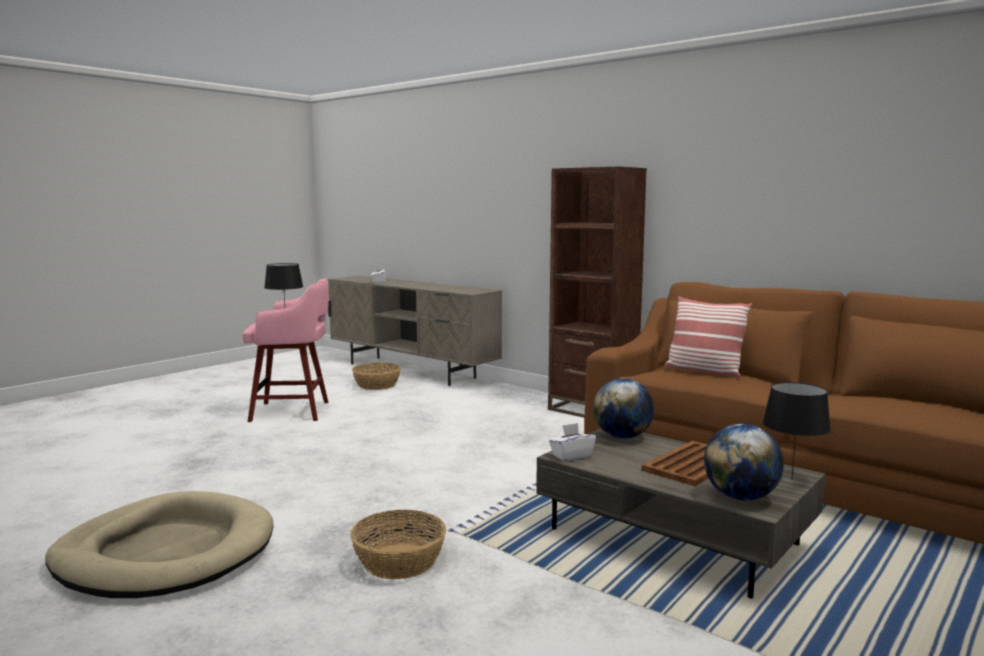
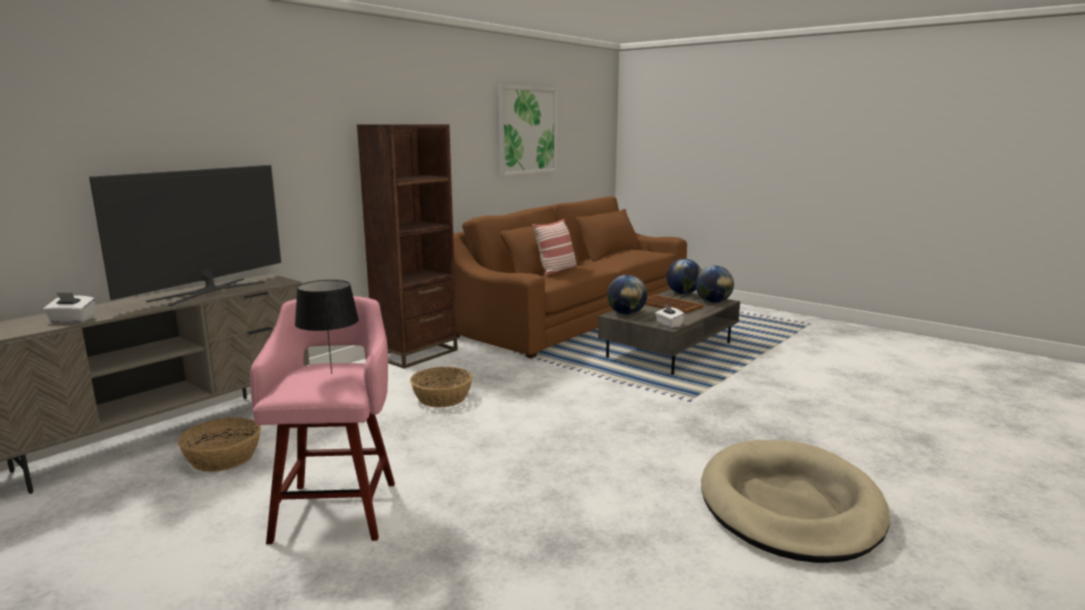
camera: 90 degrees left, 5 degrees up
basket [350,510,446,579] -> basket moved to [410,367,473,408]
black table lamp [763,382,831,480] -> globe [666,259,702,294]
none -> television [89,165,281,306]
none -> picture [498,85,557,176]

